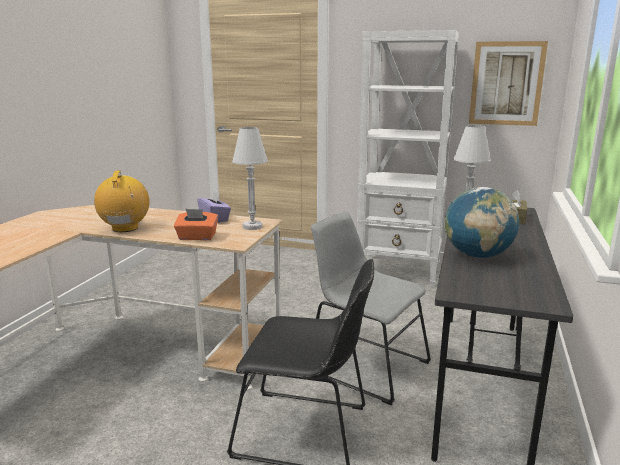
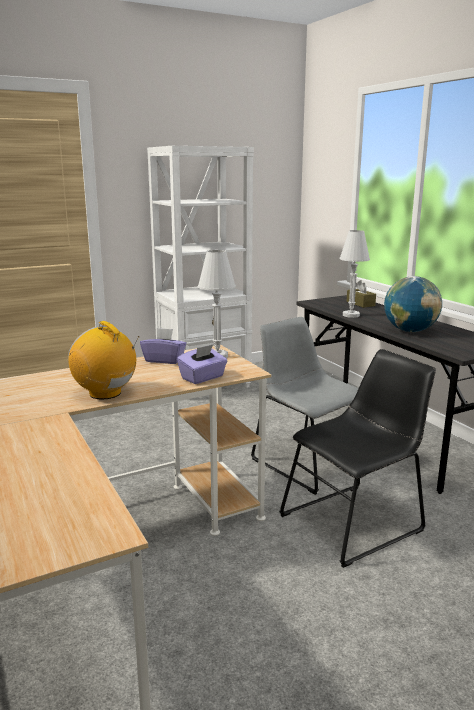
camera: 45 degrees left, 0 degrees up
orange tissue box [174,209,218,241] -> purple tissue box [177,345,227,384]
grey chair [311,211,431,405] -> grey chair turned 60 degrees clockwise [251,317,359,495]
picture [469,41,548,126] -> none

